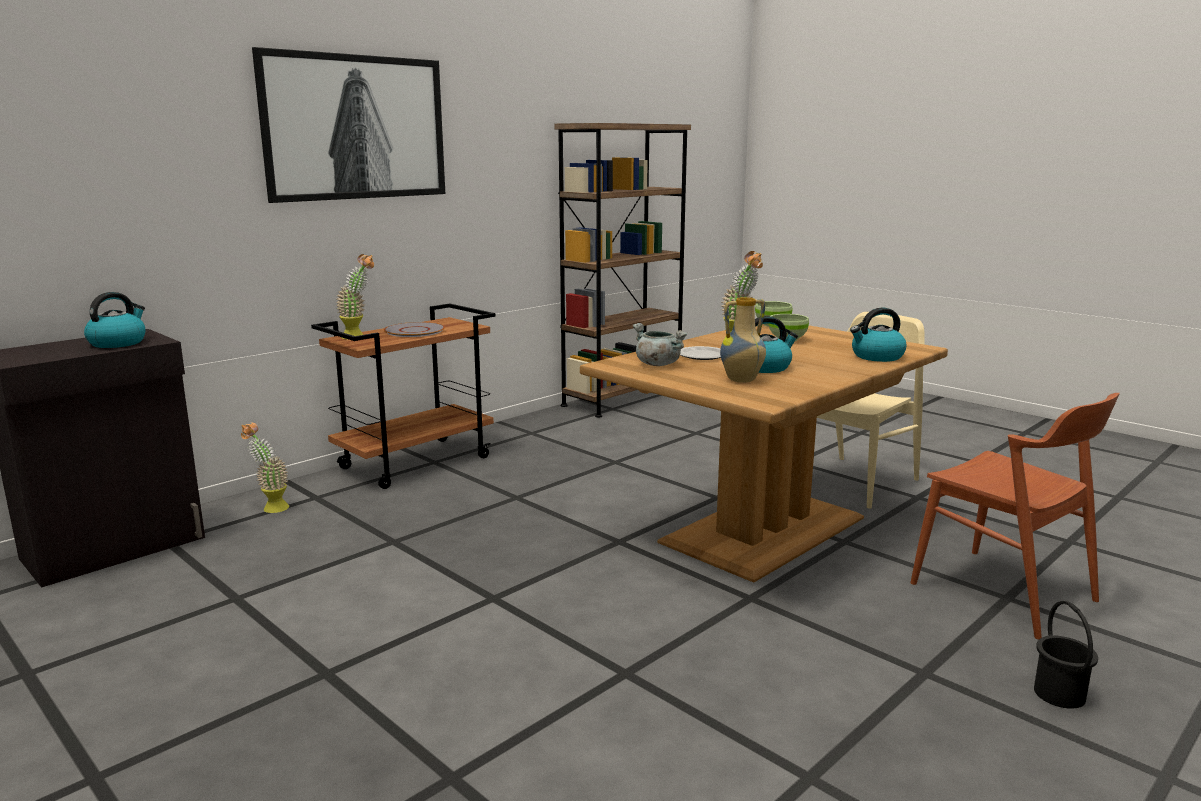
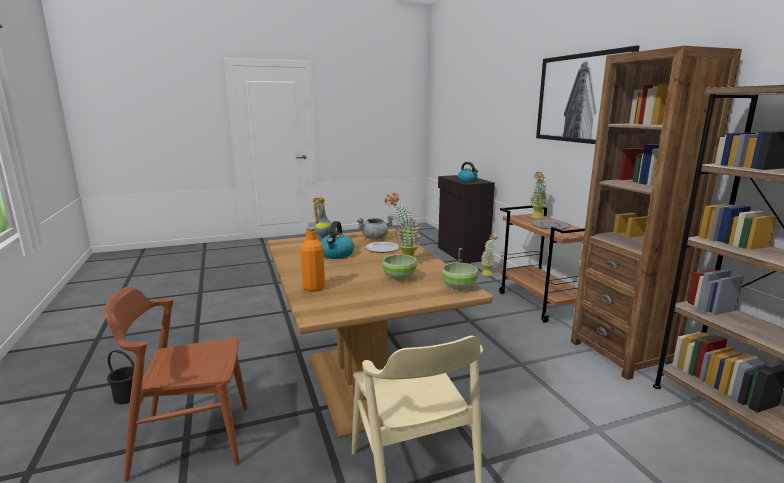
camera: 115 degrees right, 0 degrees up
kettle [850,308,906,362] -> orange bottle [300,227,325,292]
none -> brown bookcase [571,46,742,380]

